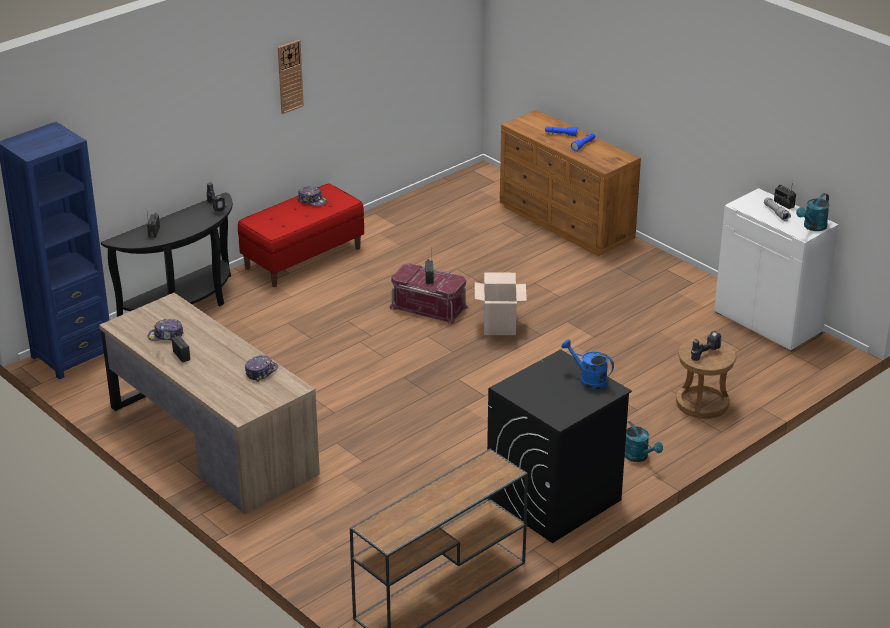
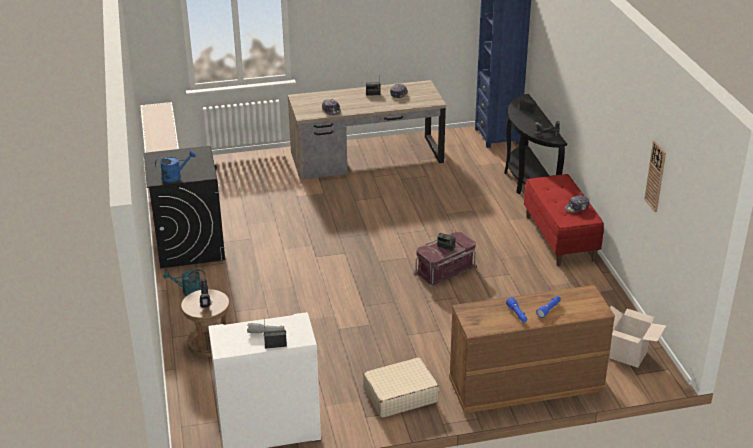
camera: 120 degrees right, 0 degrees up
wall clock [278,40,304,114] -> wall clock moved to [645,141,666,212]
cardboard box [475,272,527,335] -> cardboard box moved to [609,305,667,368]
turquoise watering can [796,193,829,231] -> none
none -> beige suitcase [363,357,439,418]

